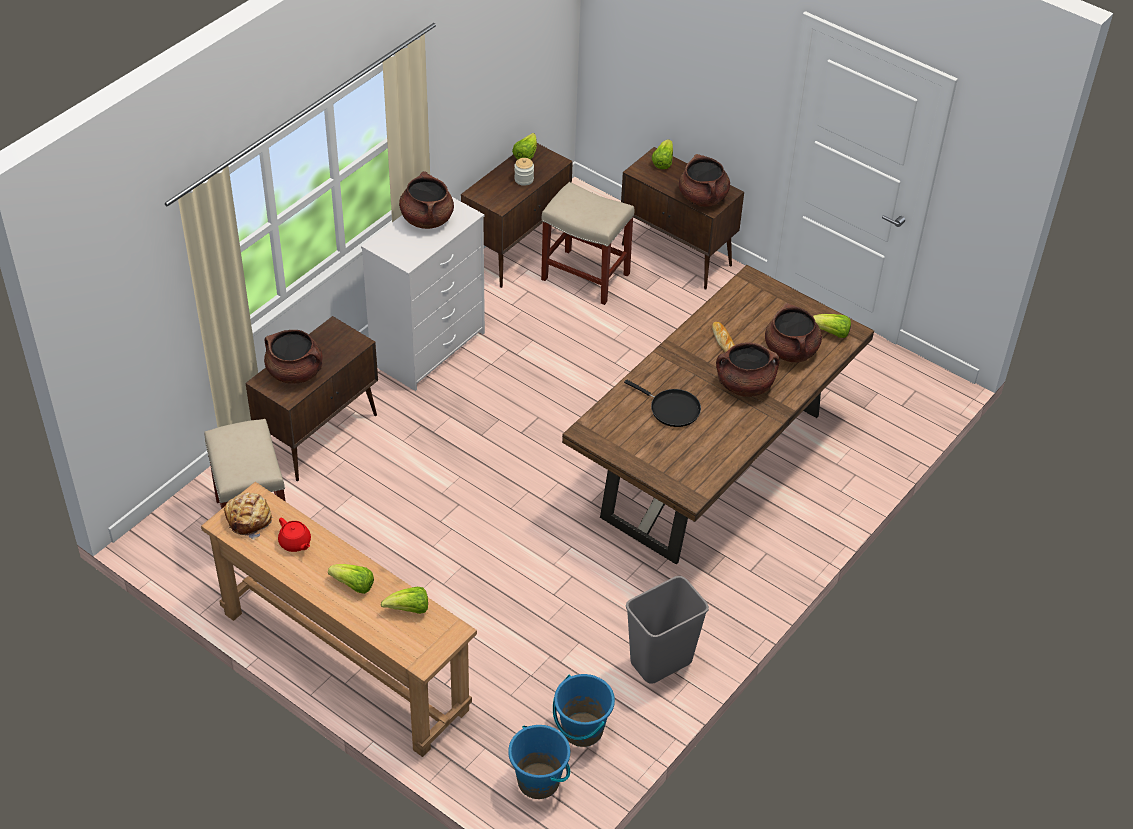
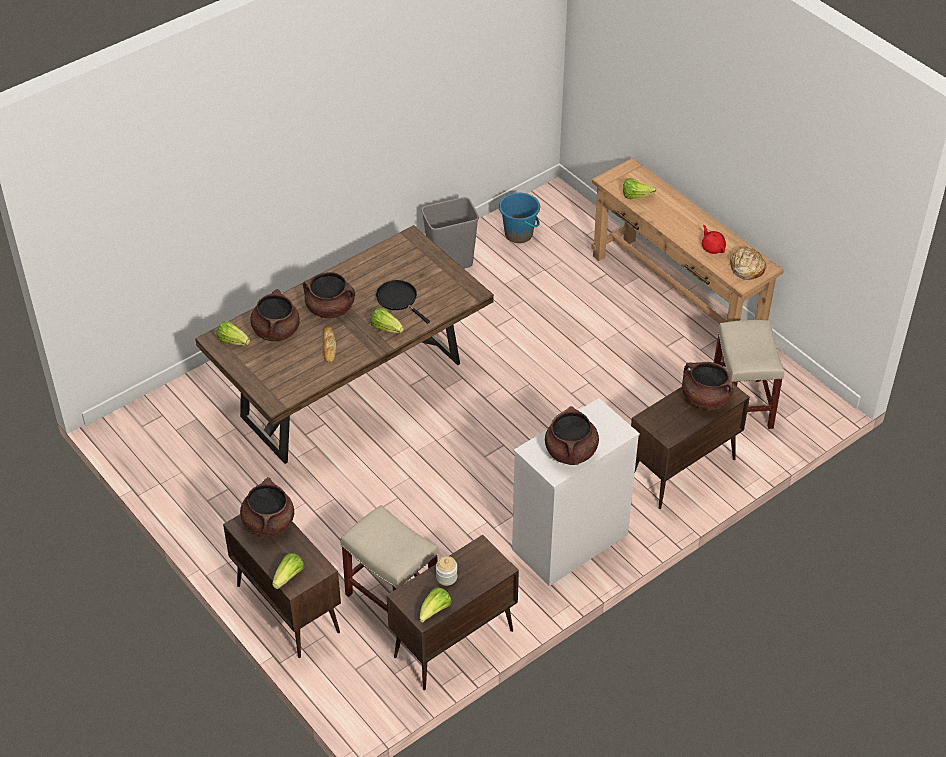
camera: 165 degrees left, 0 degrees up
lettuce [328,564,374,594] -> lettuce moved to [371,308,404,333]
blue bucket [508,725,570,799] -> none

